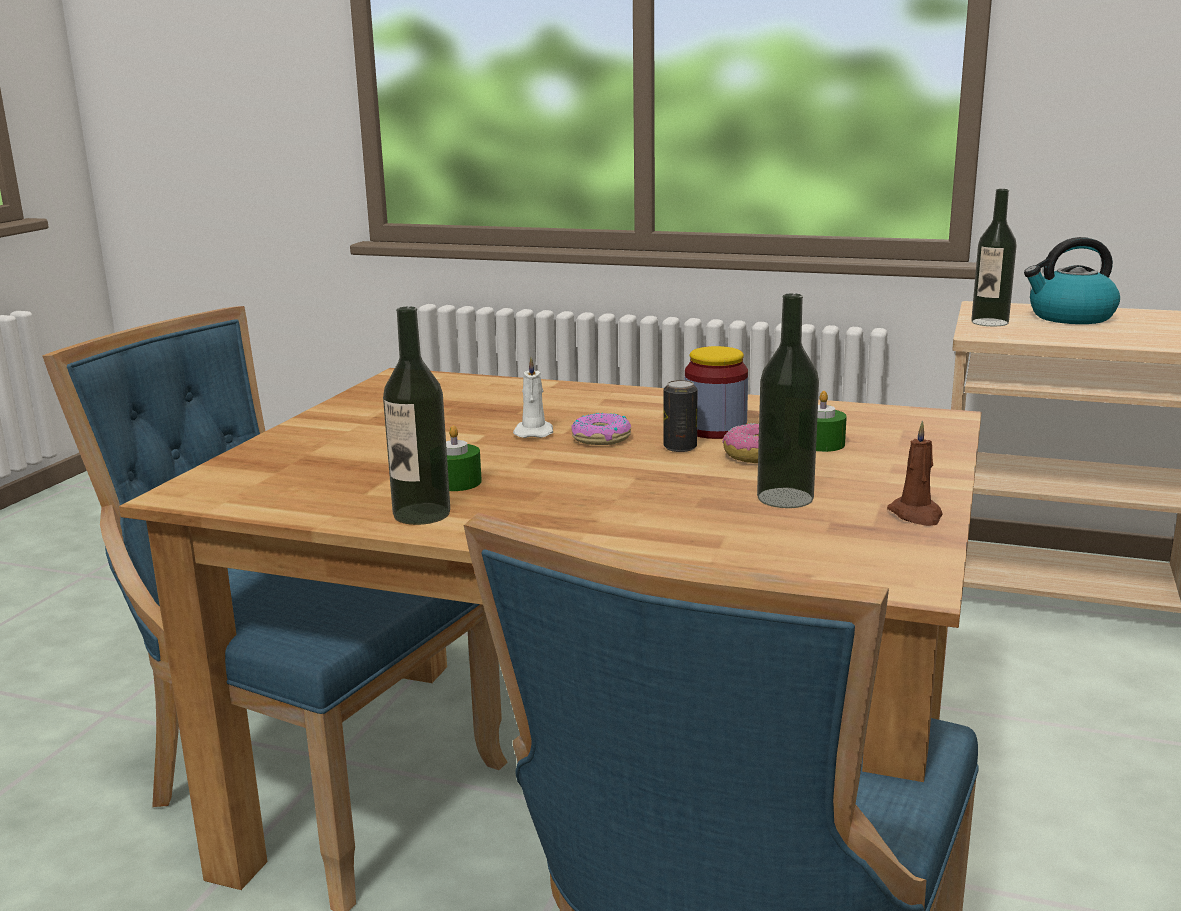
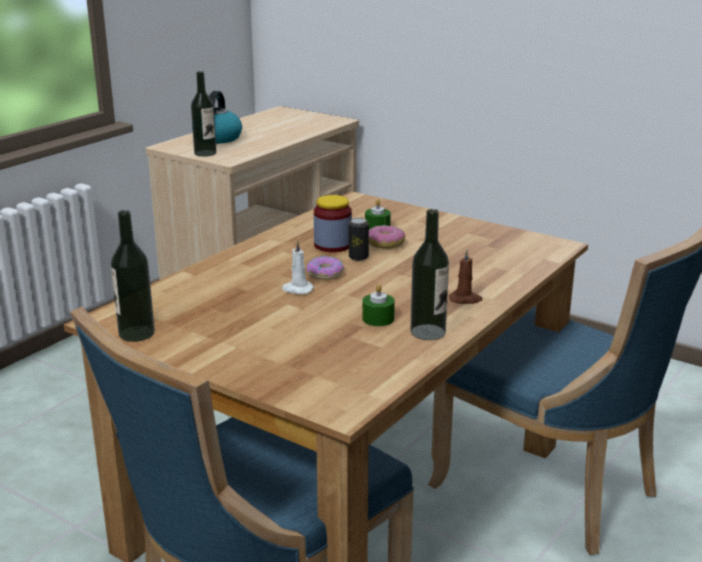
camera: 75 degrees left, 5 degrees up
bottle [757,293,819,508] -> bottle moved to [111,210,155,342]
brown candle [887,421,943,526] -> brown candle moved to [449,249,483,304]

